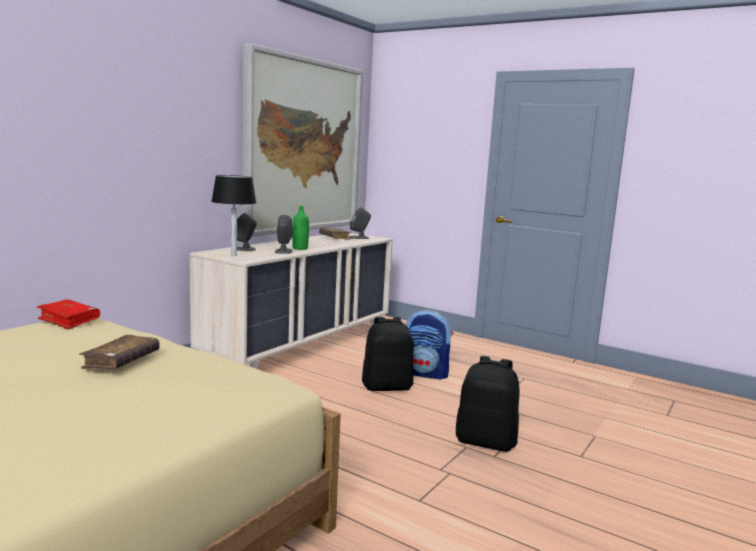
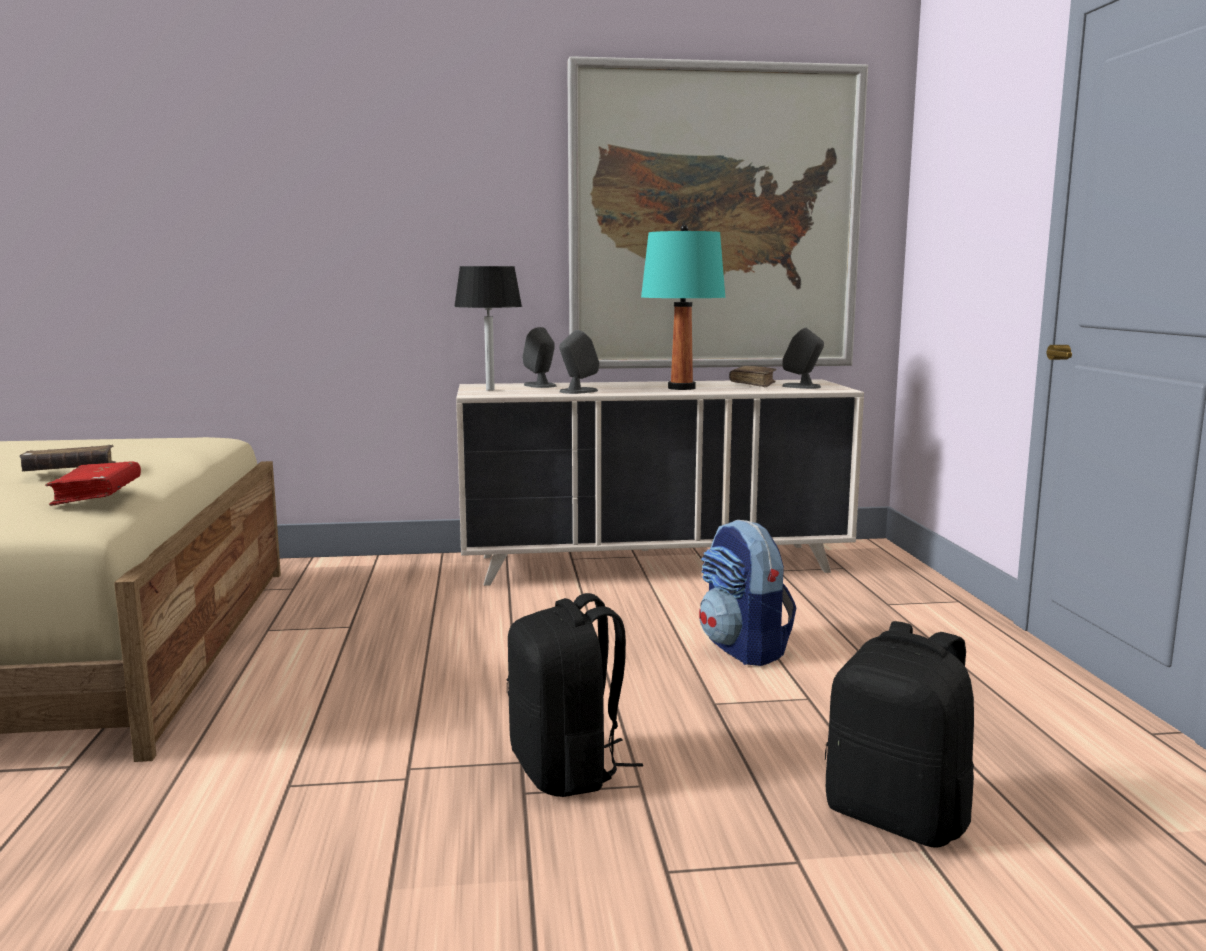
camera: 50 degrees right, 0 degrees up
red book [37,299,100,329] -> red book moved to [45,462,141,506]
green bottle [292,206,309,250] -> none
black backpack [362,317,414,391] -> black backpack moved to [825,621,974,848]
none -> turquoise table lamp [641,224,726,390]

